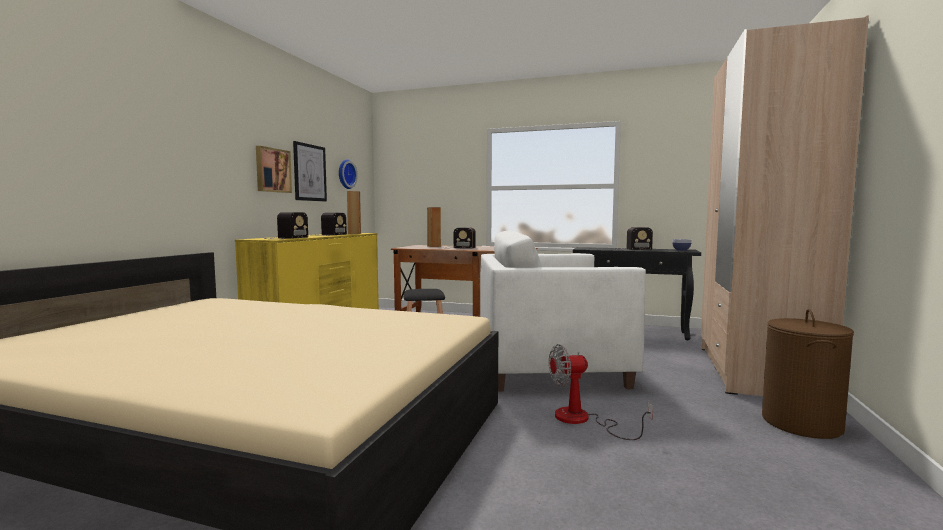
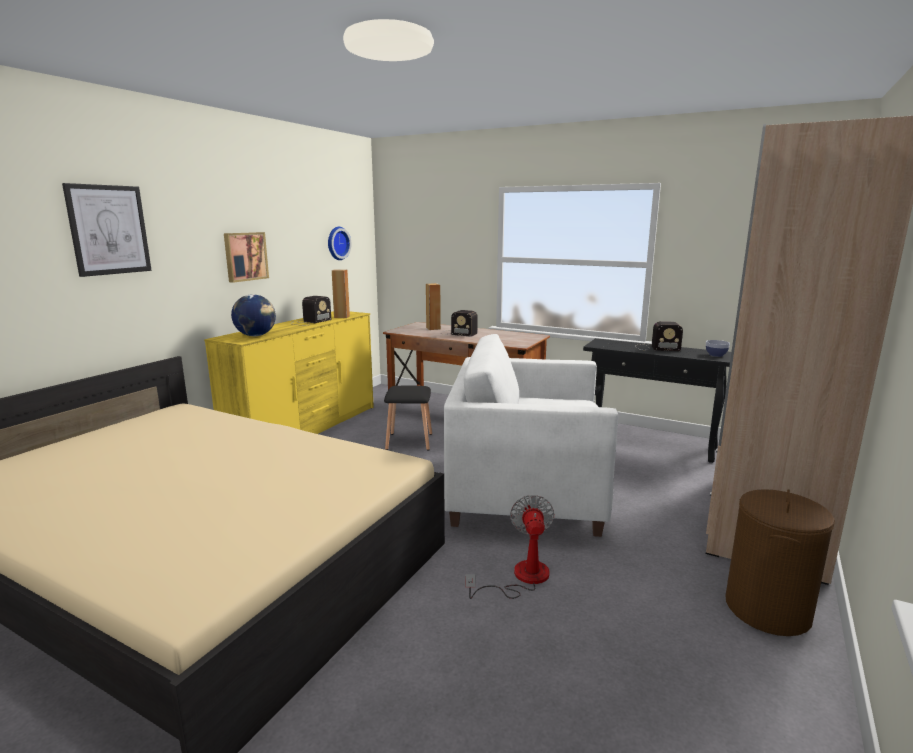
camera: 10 degrees right, 10 degrees up
radio [264,212,308,239] -> globe [231,294,276,336]
picture [293,141,327,201] -> picture moved to [62,183,152,277]
fan [549,344,653,440] -> fan turned 90 degrees clockwise [465,495,554,599]

